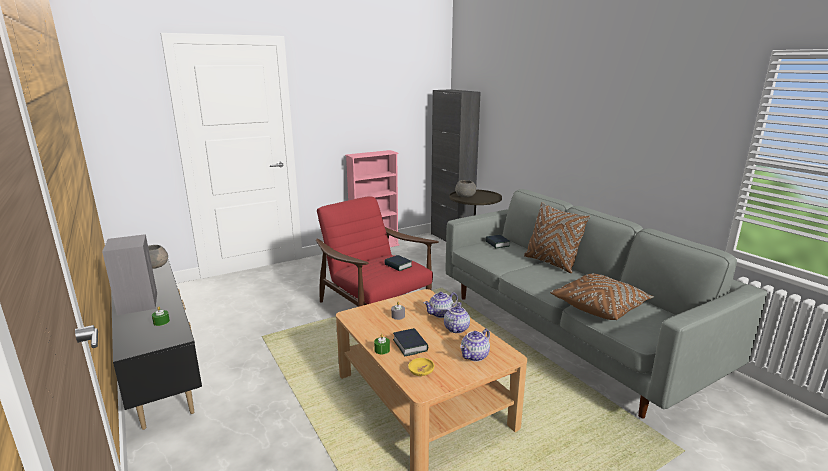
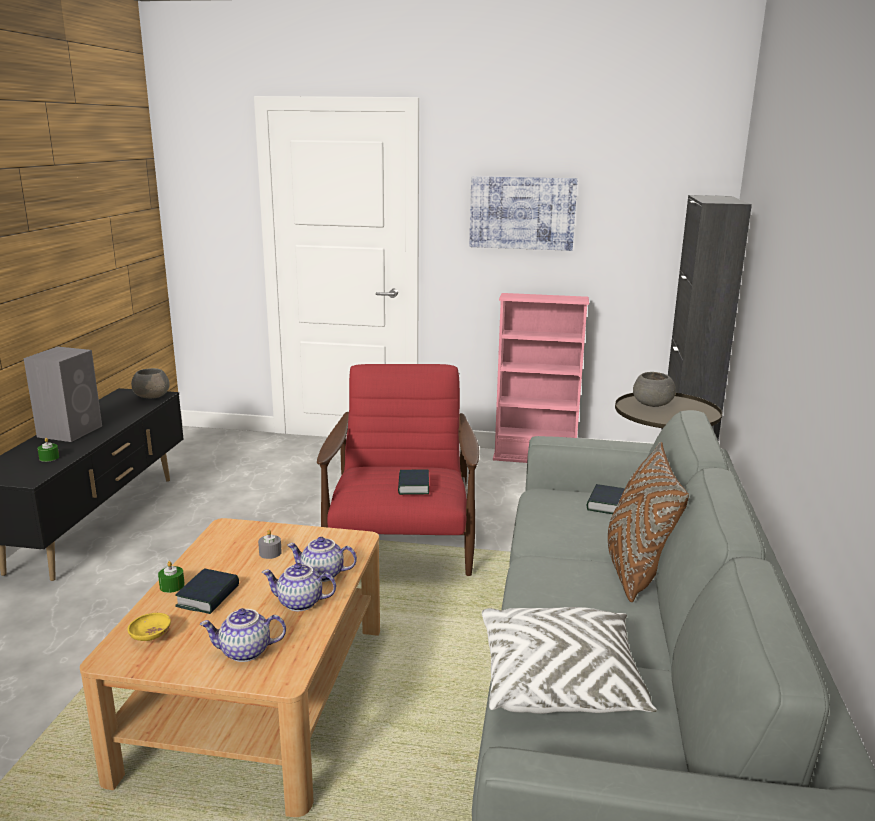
camera: 40 degrees right, 0 degrees up
teapot [444,302,470,333] -> teapot turned 135 degrees counterclockwise [262,563,336,611]
brown pillow [550,274,654,320] -> white pillow [482,607,657,714]
none -> picture [470,176,577,251]

